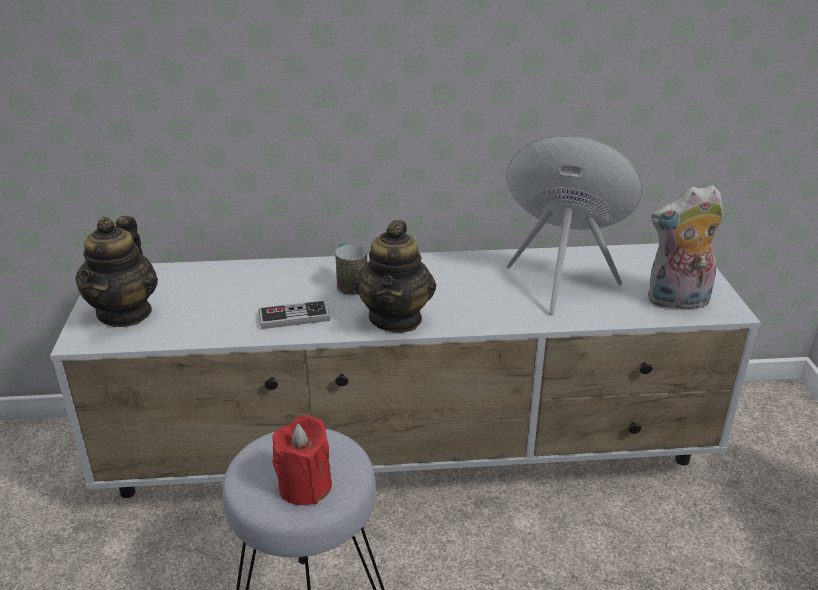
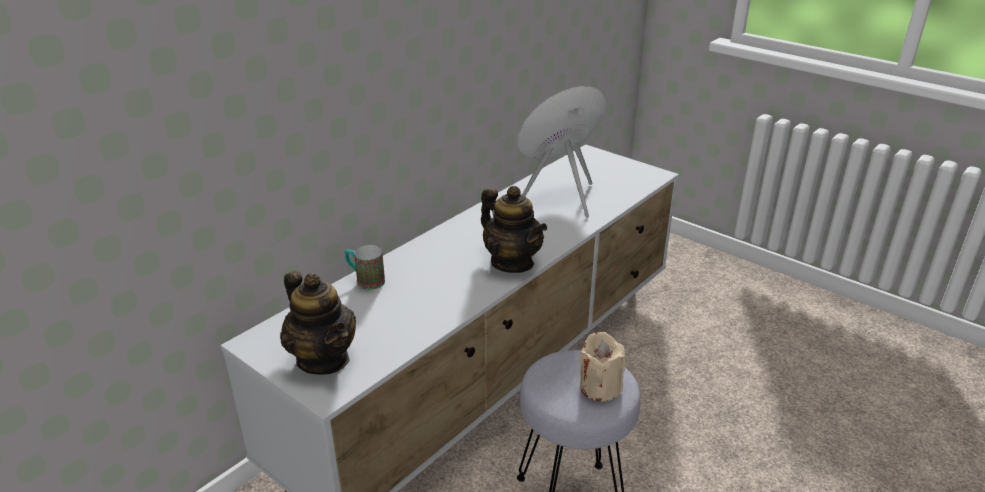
camera: 45 degrees left, 0 degrees up
game controller [258,300,330,329] -> none
red candle [272,415,332,505] -> beige candle [580,332,626,402]
mug [335,243,367,295] -> mug moved to [345,245,385,290]
plush toy [648,185,724,309] -> none

